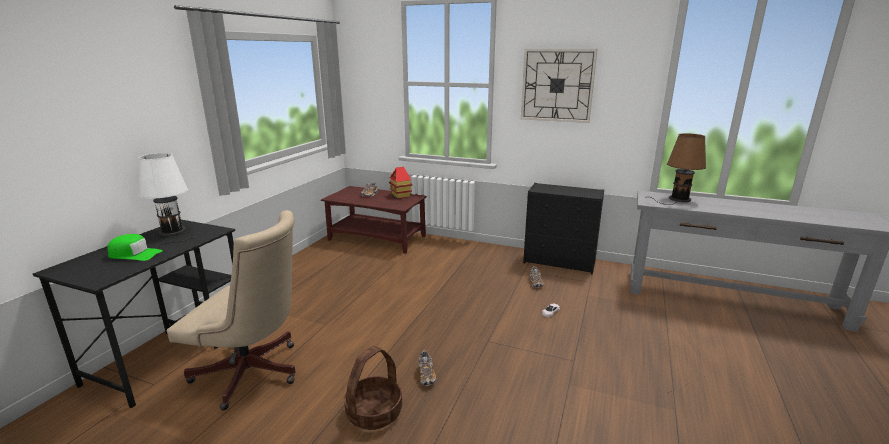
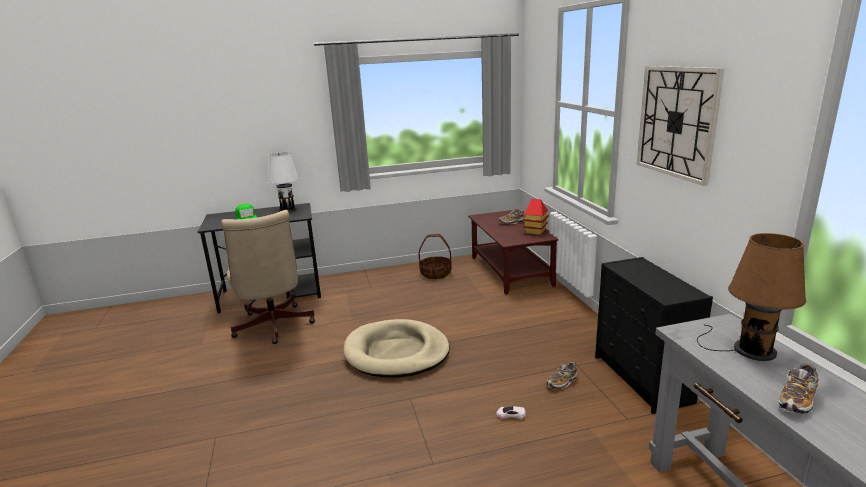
camera: 55 degrees right, 0 degrees up
basket [344,346,402,430] -> basket moved to [419,234,452,279]
shoe [418,350,436,386] -> shoe moved to [779,363,819,414]
none -> beige dog bed [343,319,450,377]

